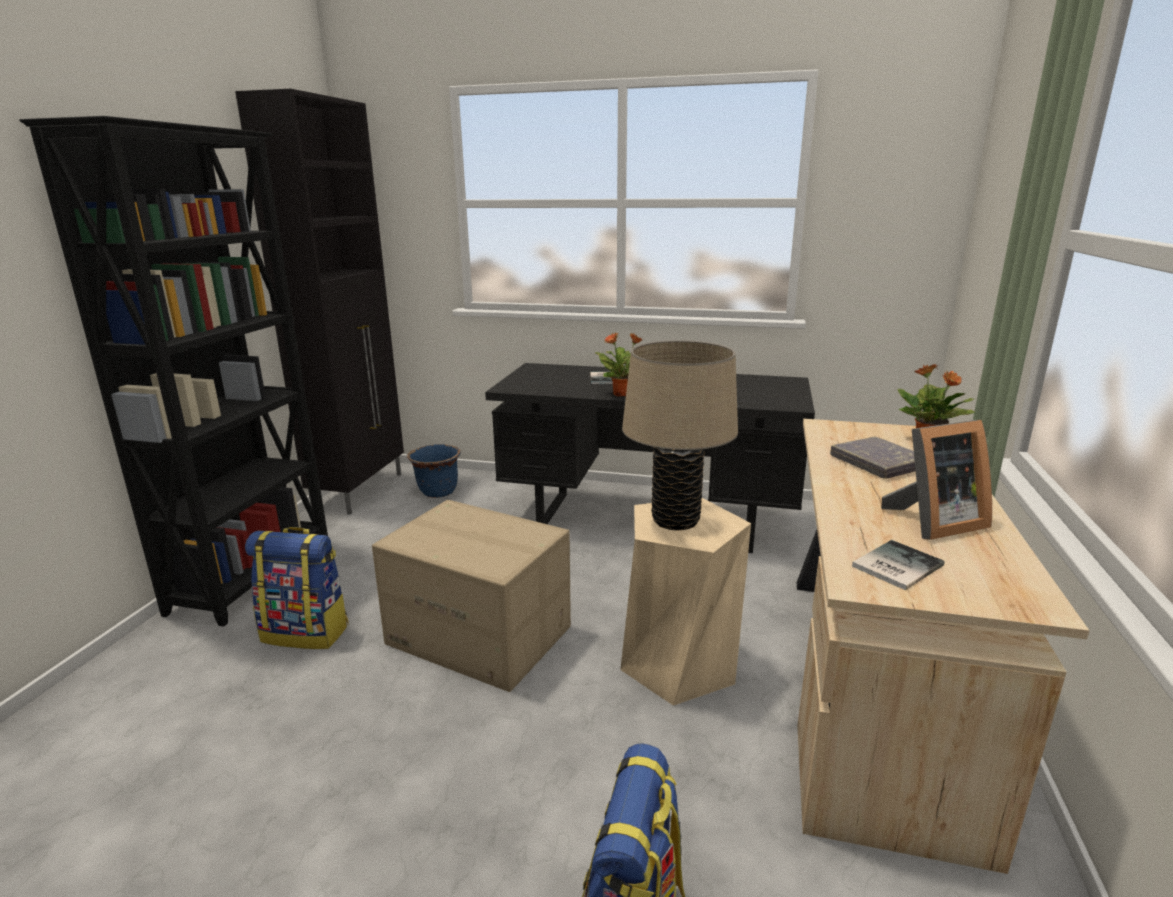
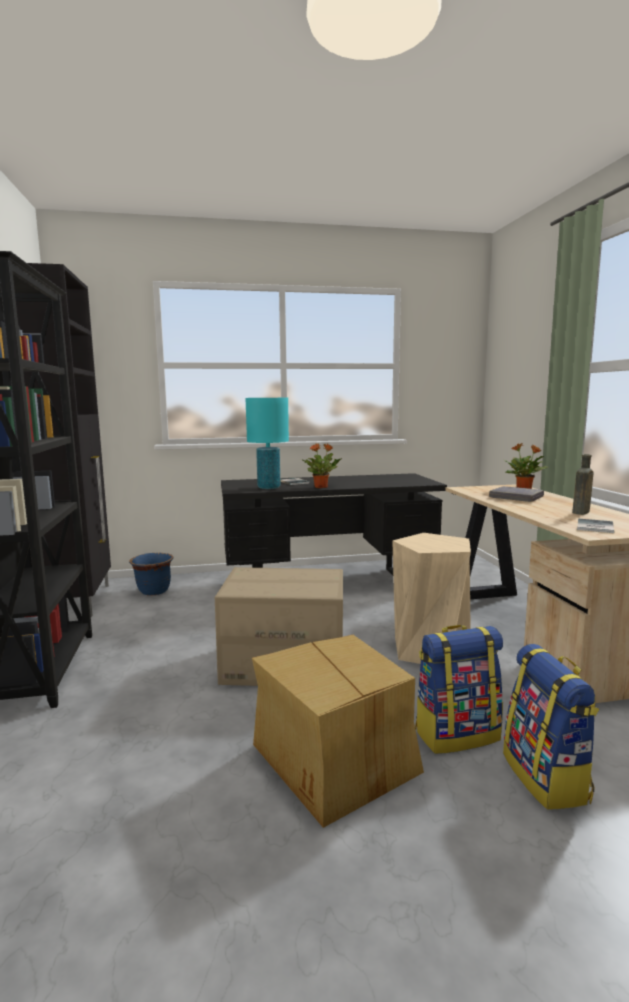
camera: 25 degrees left, 10 degrees down
backpack [245,527,349,649] -> backpack moved to [415,625,503,754]
beige table lamp [622,340,738,531] -> none
picture frame [881,420,992,540] -> brown bottle [572,454,593,515]
none -> turquoise table lamp [245,398,289,489]
none -> cardboard box [252,635,424,828]

